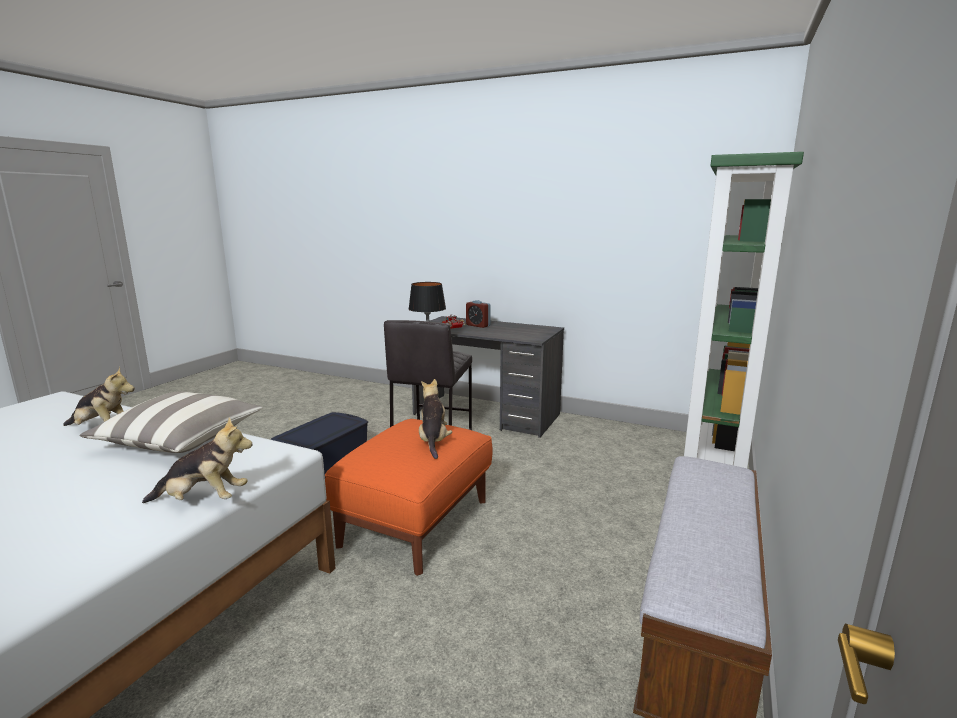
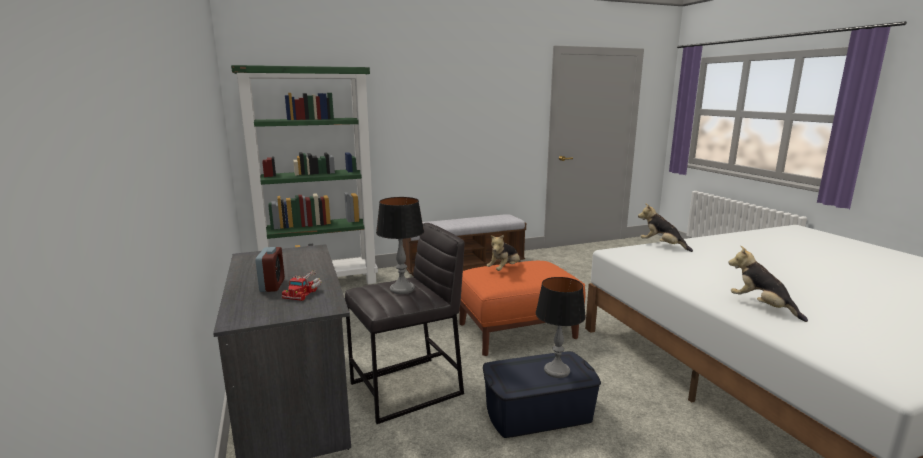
camera: 135 degrees left, 0 degrees up
pillow [80,392,263,453] -> none
none -> table lamp [536,277,586,378]

